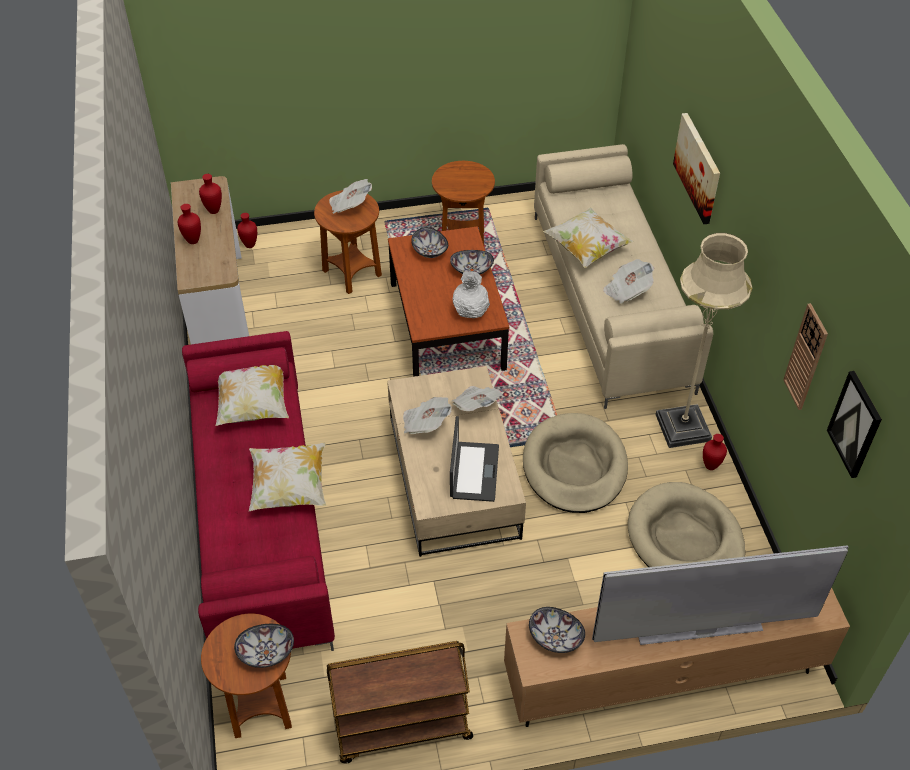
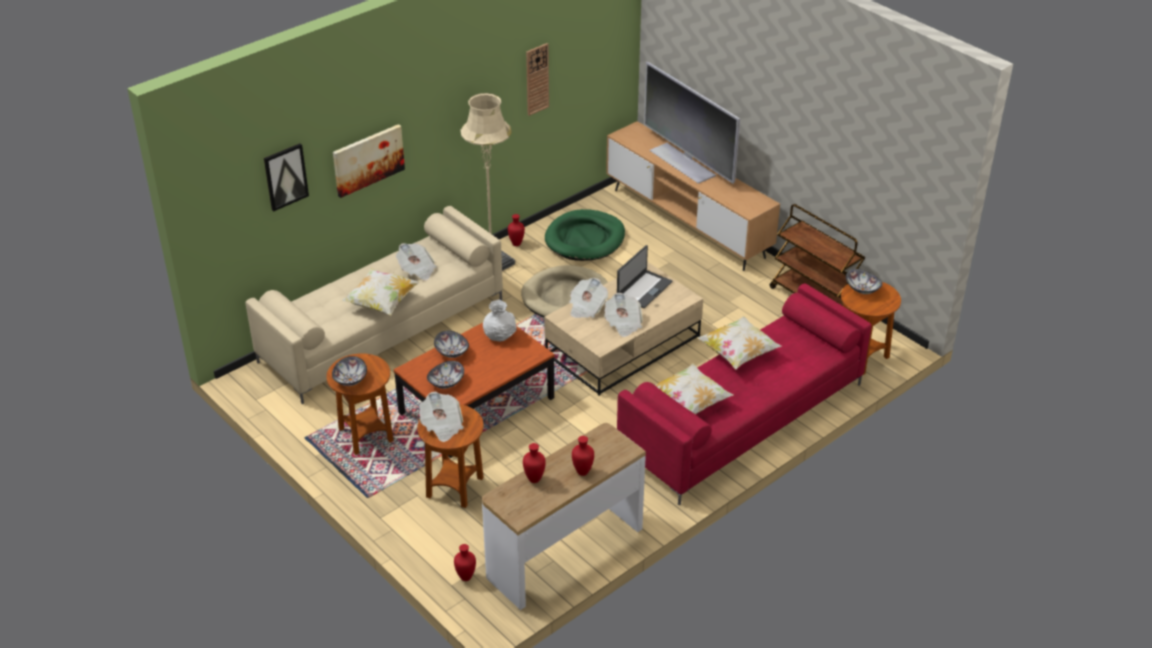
camera: 120 degrees left, 10 degrees down
laptop [450,416,499,502] -> laptop turned 150 degrees clockwise [617,245,672,308]
bowl [529,607,585,653] -> bowl moved to [332,356,367,386]
beige dog bed [628,482,745,567] -> green dog bed [545,209,625,261]
picture [827,371,882,478] -> picture moved to [264,143,309,211]

